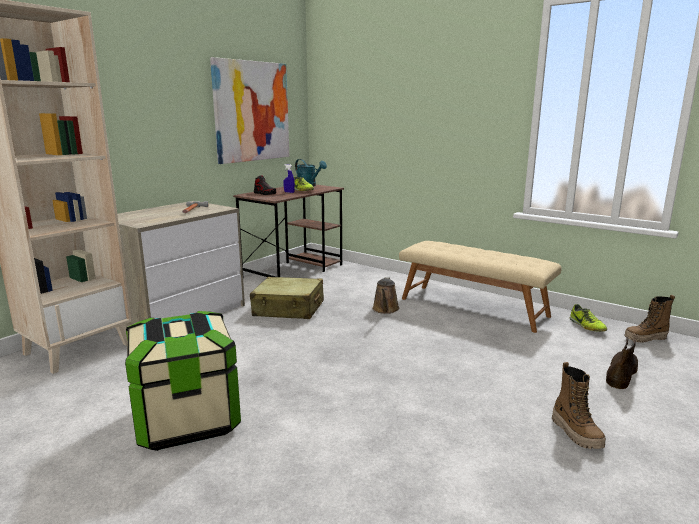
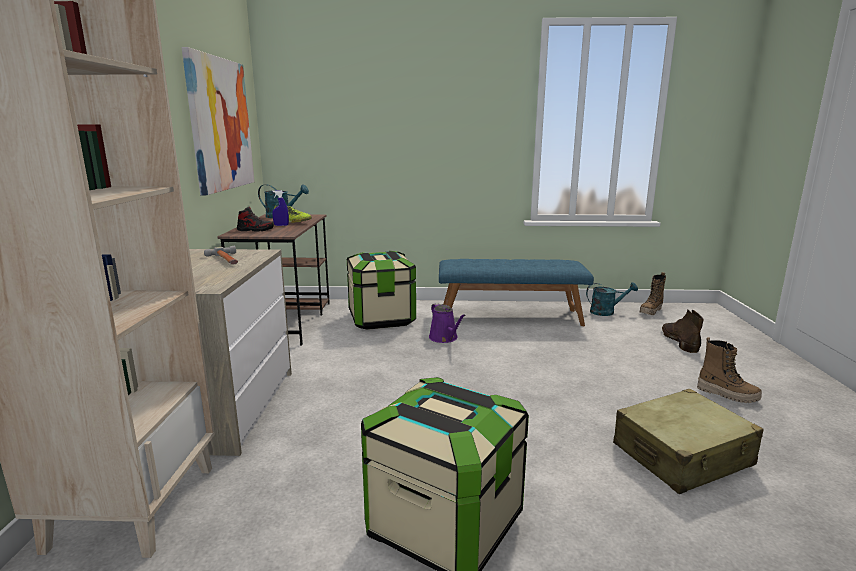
camera: 35 degrees left, 0 degrees up
beige suitcase [250,277,324,319] -> beige suitcase moved to [613,389,764,494]
brown watering can [372,277,399,314] -> purple watering can [429,303,466,343]
beige bench [399,241,562,333] -> blue bench [439,259,594,326]
shoe [570,304,607,332] -> turquoise watering can [586,282,638,316]
none -> storage box [347,251,416,330]

